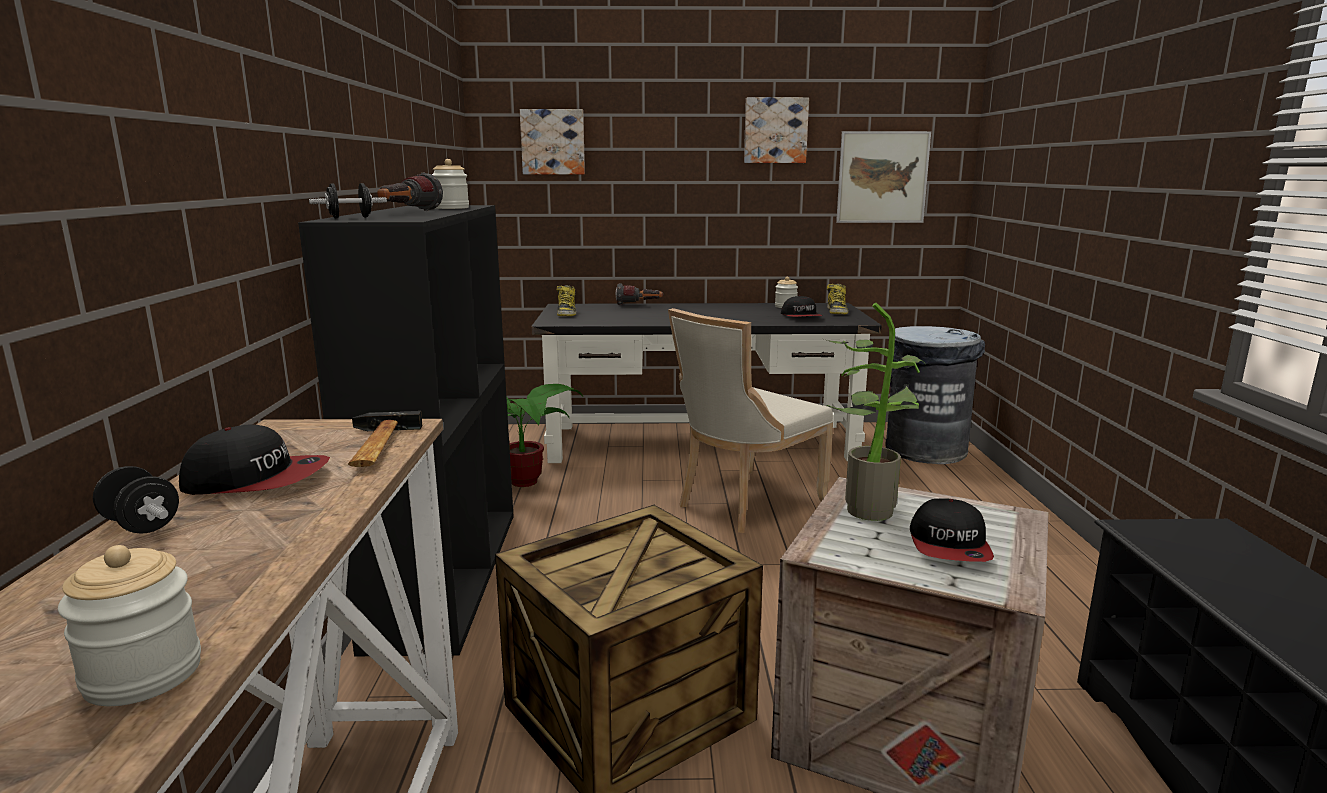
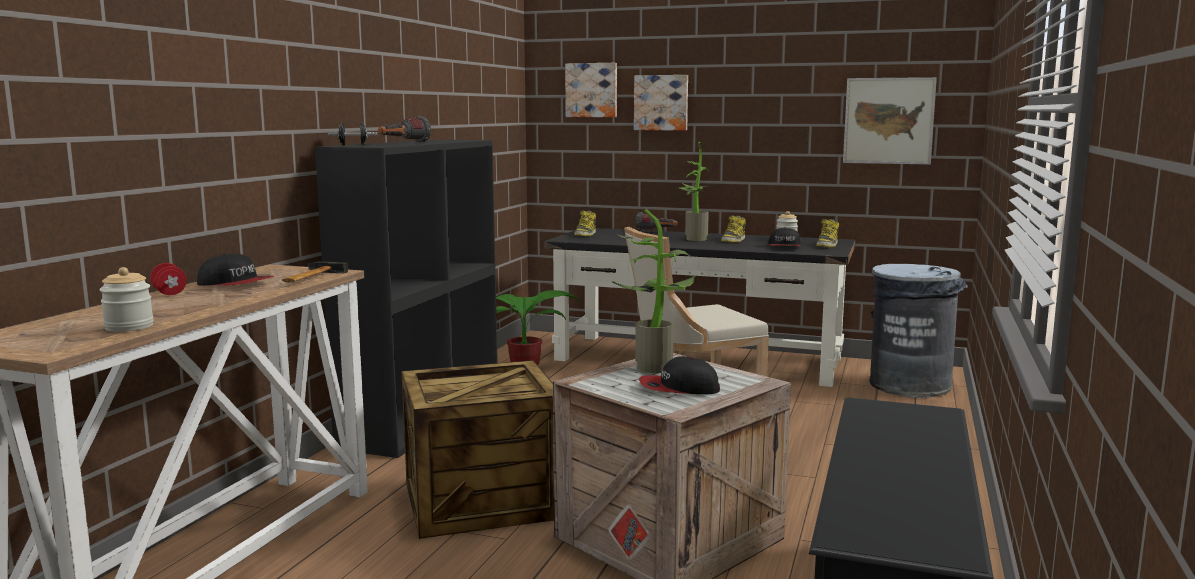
camera: 20 degrees right, 5 degrees down
black dumbbell [93,466,179,534] -> red dumbbell [150,263,187,295]
jar [432,159,469,209] -> none
picture [744,97,809,163] -> picture moved to [634,75,688,131]
cap [910,498,994,562] -> cap turned 60 degrees clockwise [639,356,720,394]
none -> potted plant [680,142,712,241]
none -> boot [721,215,746,243]

